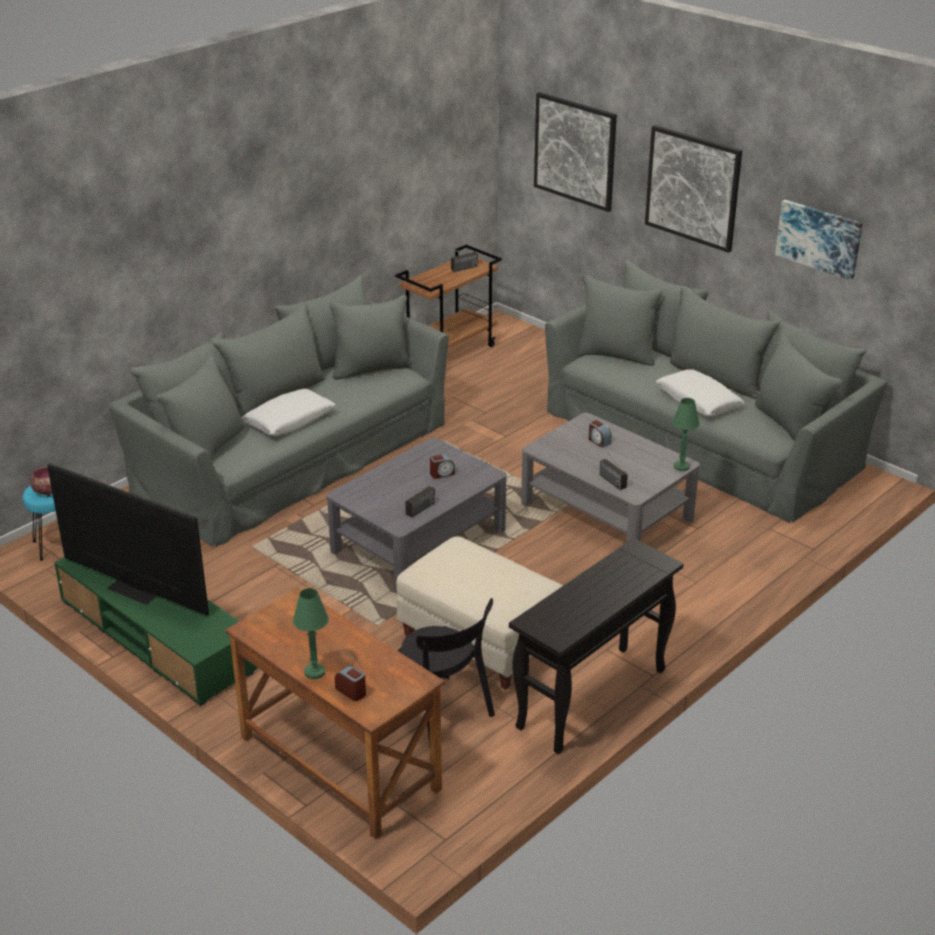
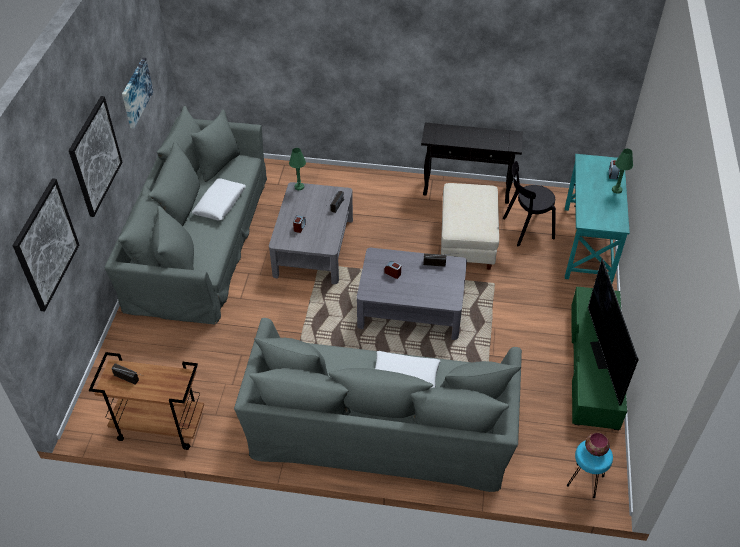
camera: 125 degrees left, 15 degrees up
brown desk [225,588,445,839] -> turquoise desk [565,154,630,283]
black chair [397,598,495,746] -> black chair turned 120 degrees counterclockwise [503,161,556,246]

